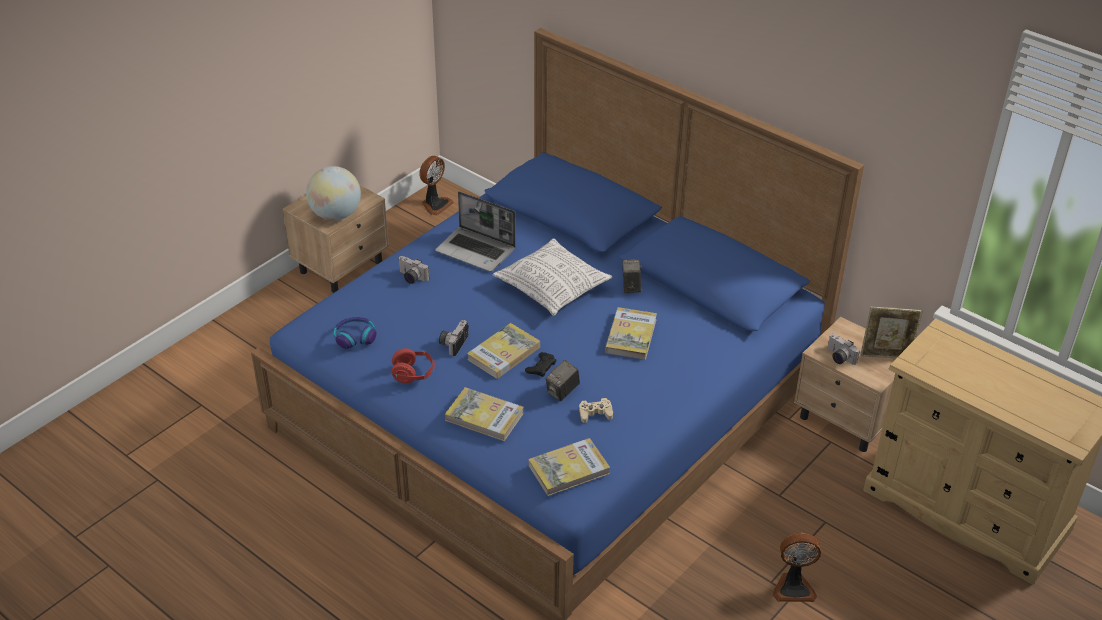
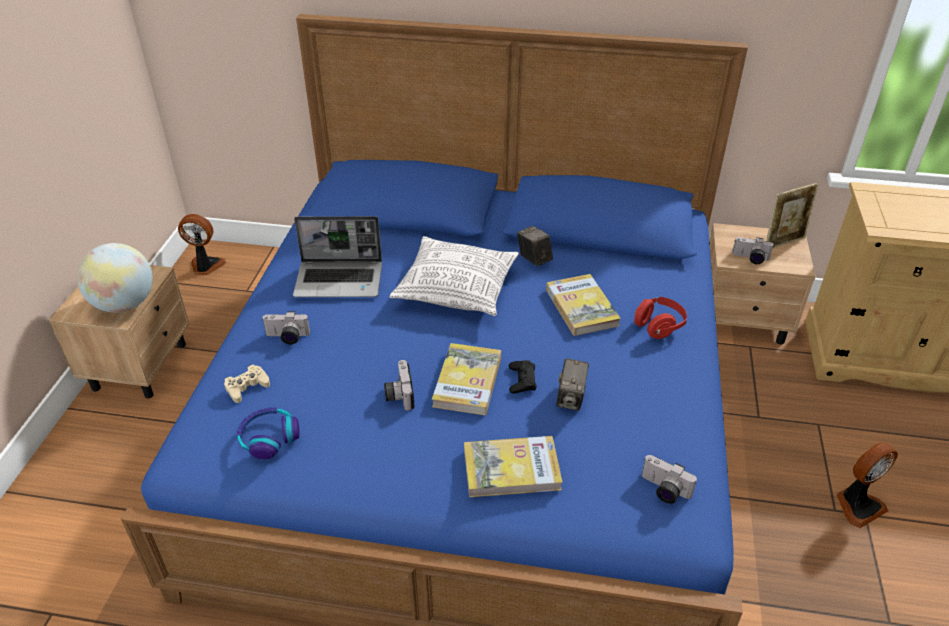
camera: 30 degrees left, 0 degrees up
red headphones [392,348,435,384] -> red headphones moved to [634,297,687,339]
fan [419,156,454,216] -> fan turned 90 degrees counterclockwise [178,214,227,275]
book [528,438,610,496] -> camera [642,455,697,504]
beige game controller [579,398,613,423] -> beige game controller moved to [224,364,270,403]

